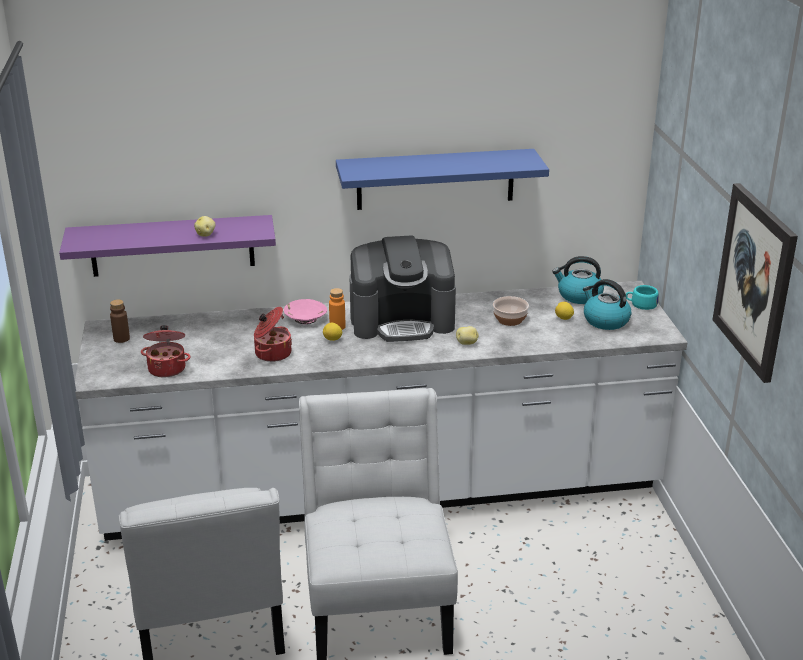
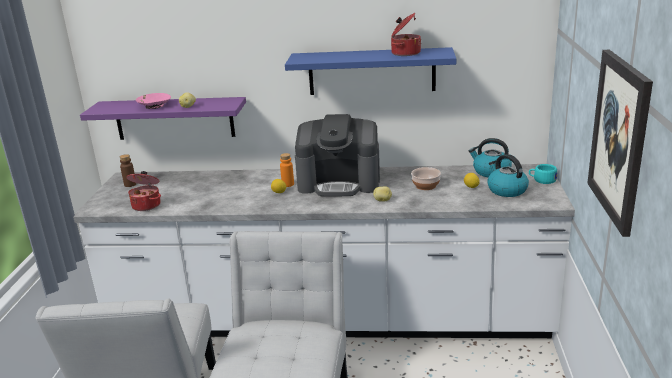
camera: 15 degrees right, 5 degrees down
cooking pot [254,307,292,362] -> cooking pot moved to [391,13,421,56]
pink bowl [284,299,327,324] -> pink bowl moved to [136,93,171,109]

